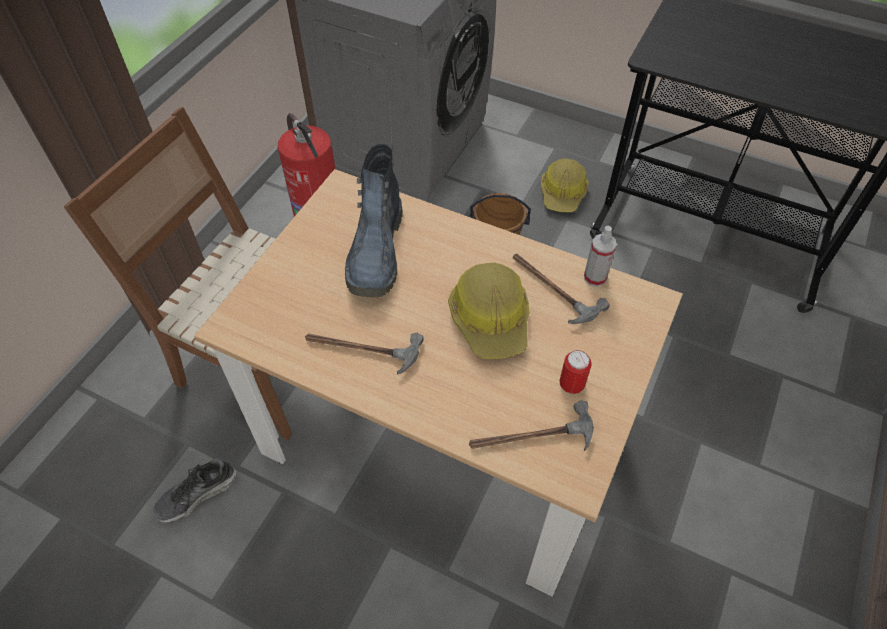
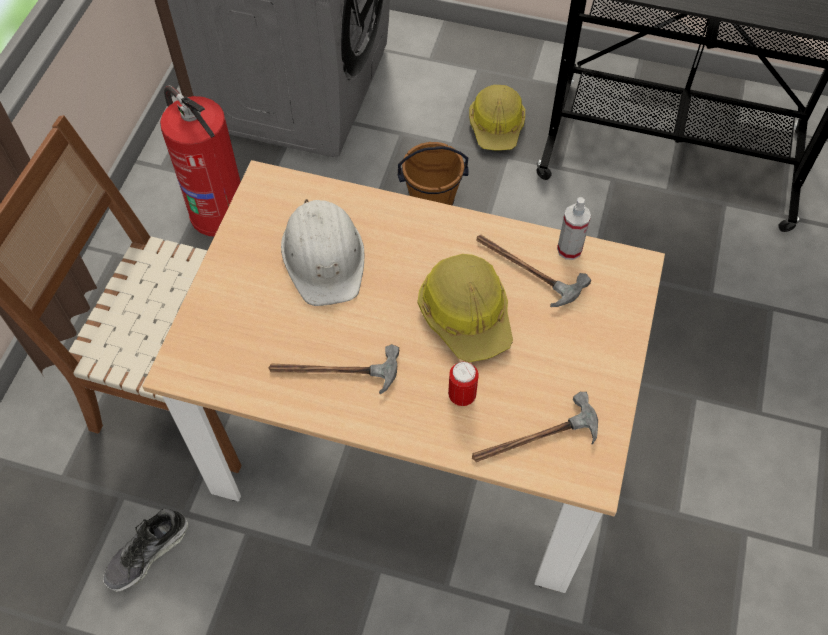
camera: 10 degrees left, 5 degrees up
boot [345,144,403,297] -> white hard hat [281,199,365,306]
can [560,350,592,394] -> can moved to [448,361,479,406]

